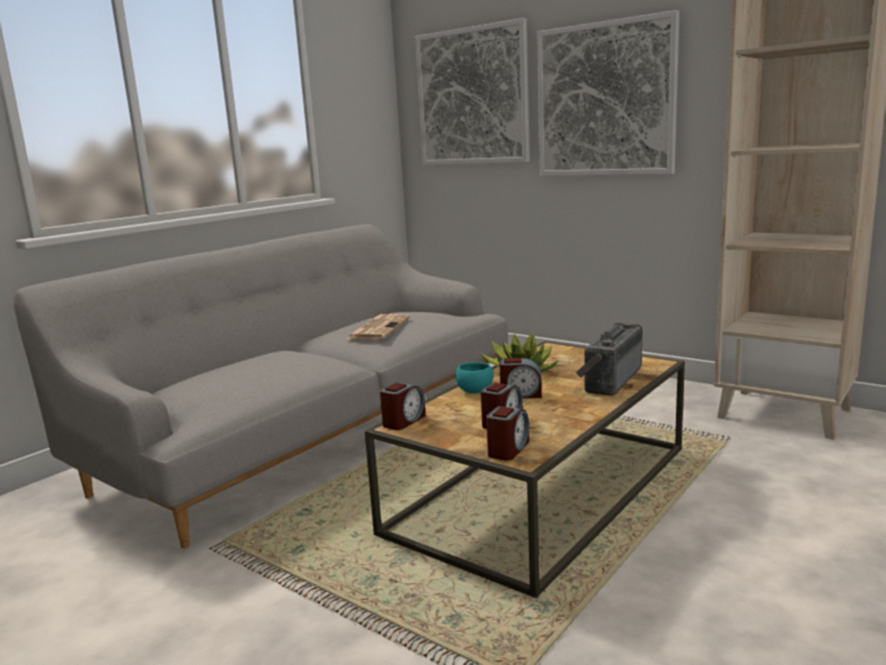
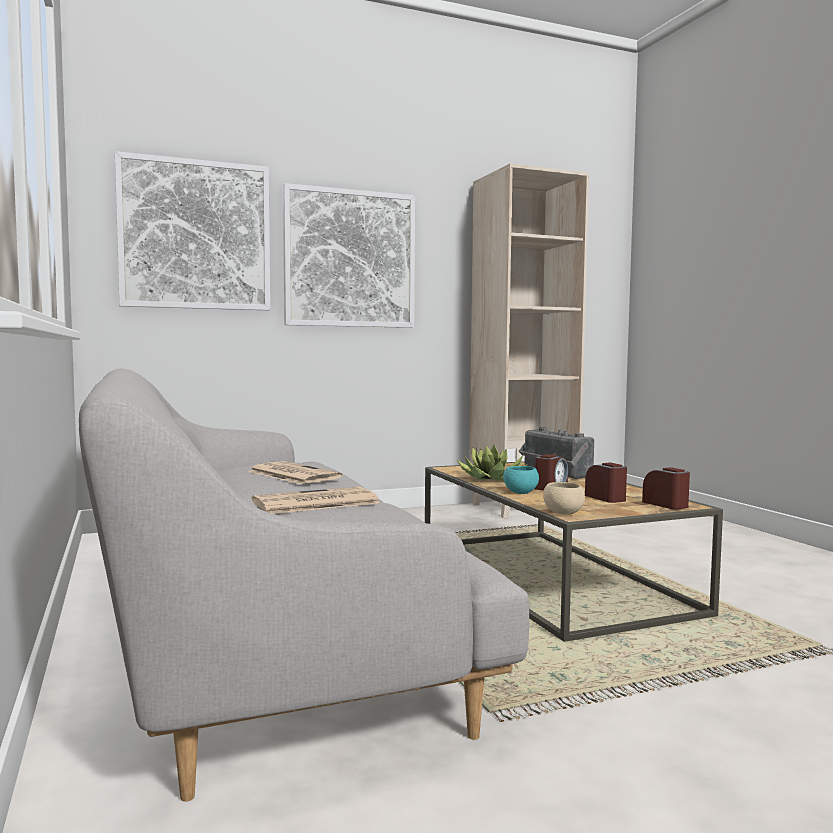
camera: 60 degrees left, 10 degrees down
alarm clock [380,382,426,430] -> beige bowl [543,482,585,515]
none -> newspaper [252,487,380,514]

